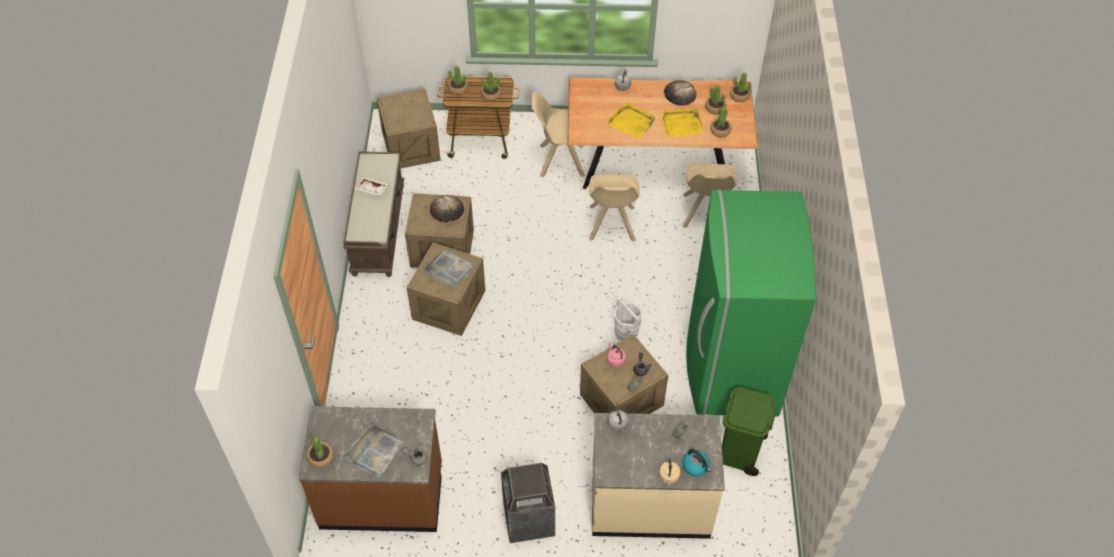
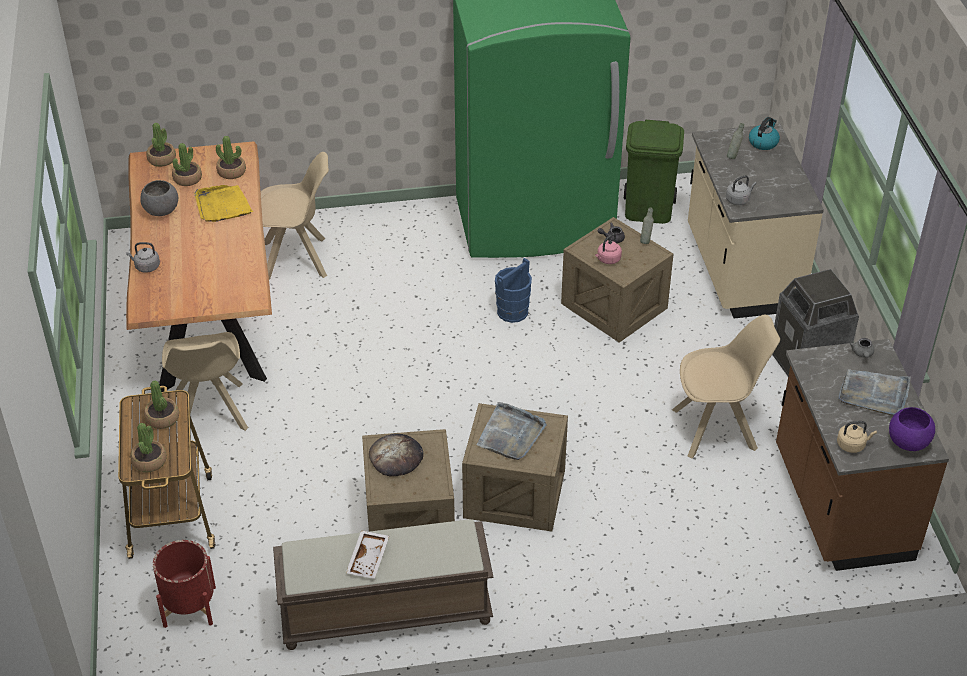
camera: 100 degrees left, 10 degrees down
potted plant [306,435,334,468] -> purple bowl [889,407,935,451]
crate [377,89,441,169] -> red planter [153,540,216,628]
beige chair [588,174,640,242] -> beige chair moved to [672,314,780,458]
yellow tray [607,103,656,138] -> none
white bucket [614,297,642,341] -> blue bucket [495,258,532,323]
beige kettle [659,458,681,485] -> beige kettle moved to [837,421,877,453]
bread [664,80,696,106] -> grey bowl [140,180,178,216]

